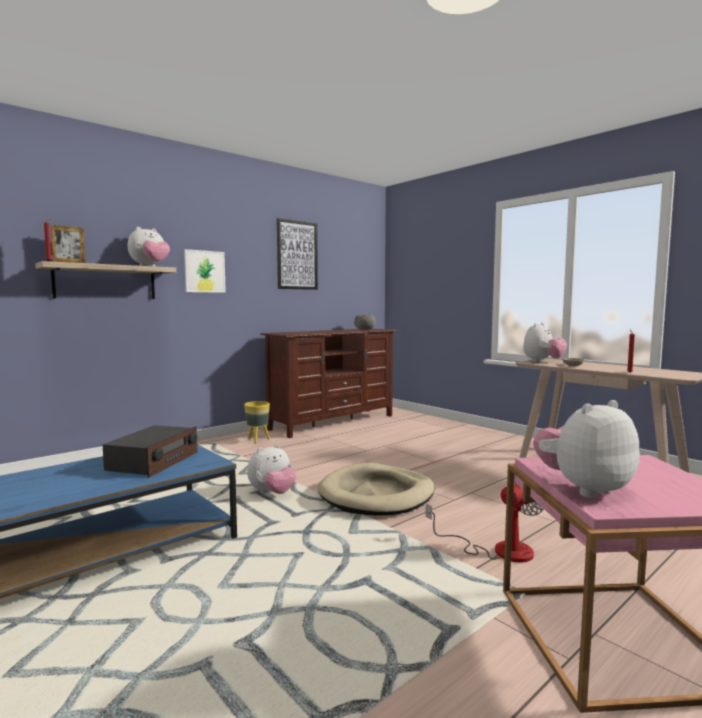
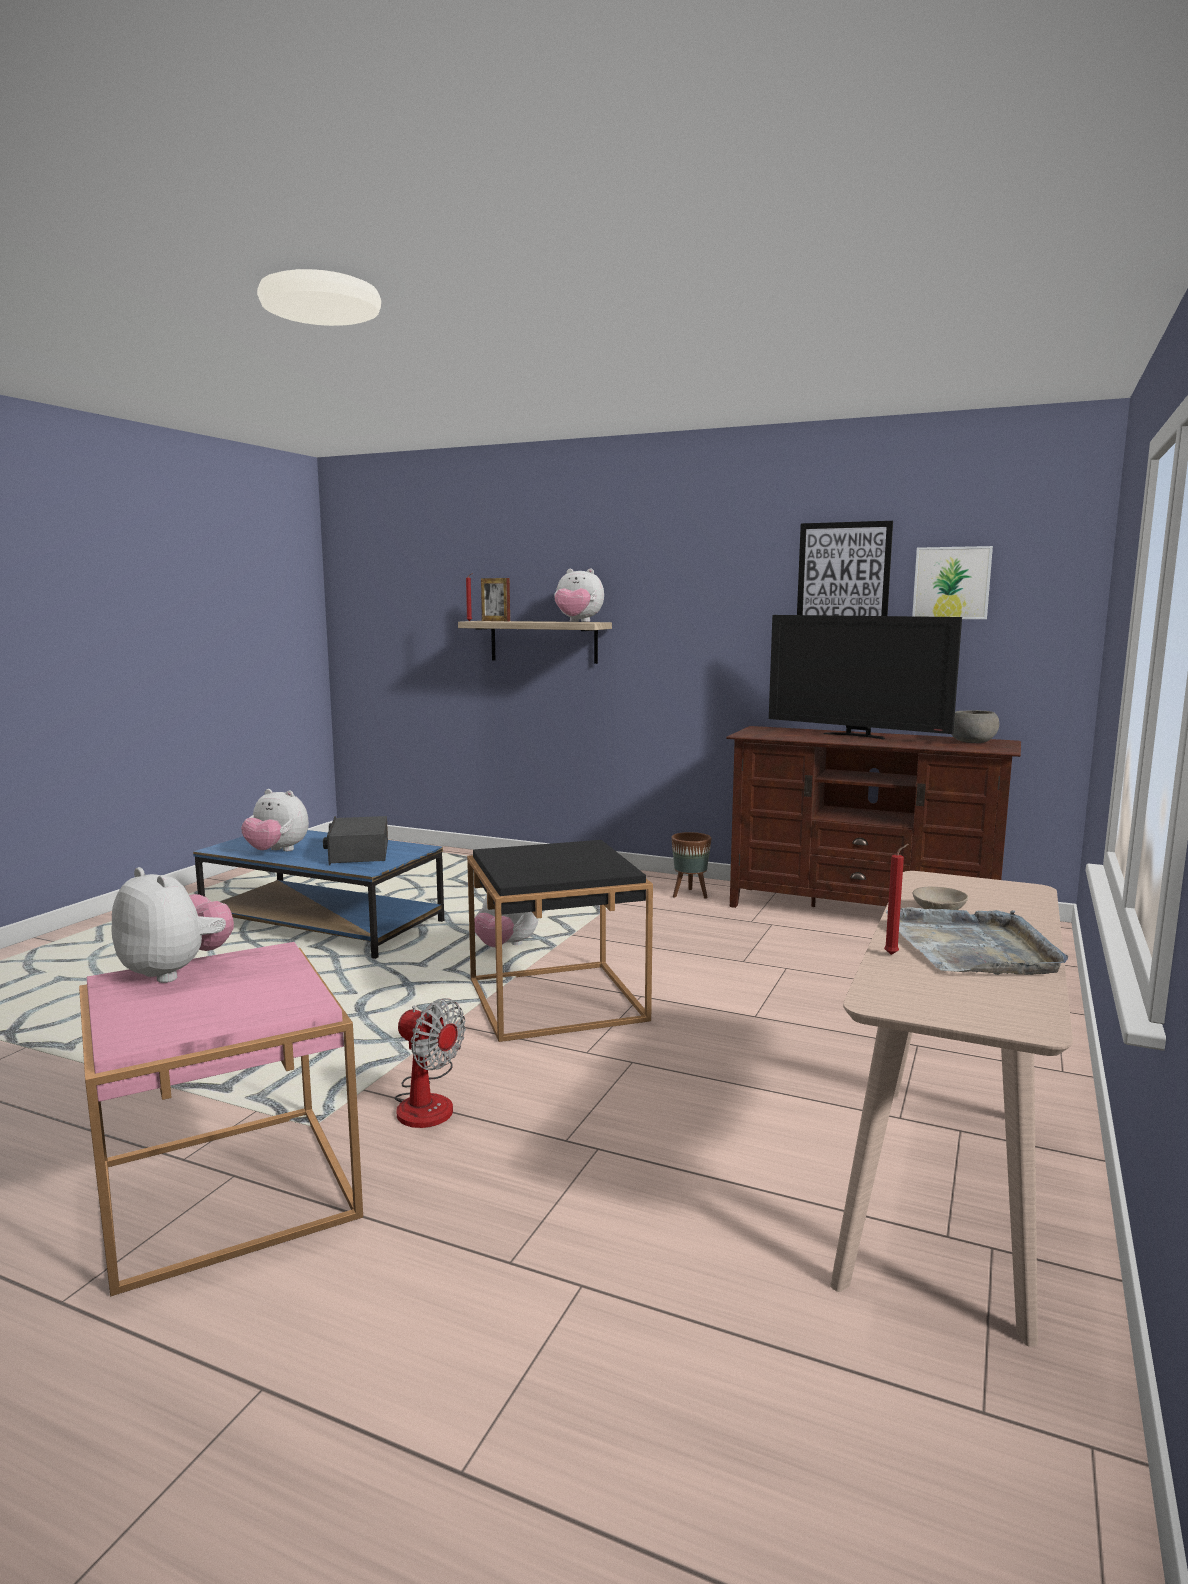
camera: 65 degrees right, 5 degrees up
radio [102,425,198,478] -> radio turned 90 degrees clockwise [323,816,388,866]
picture [184,249,226,293] -> picture moved to [912,546,993,619]
yellow planter [244,401,270,444] -> brown planter [671,832,711,899]
beige dog bed [318,463,435,516] -> black side table [467,840,653,1042]
plush toy [523,323,567,362] -> plush toy moved to [241,789,309,851]
none -> television [769,615,962,740]
none -> grey tray [886,907,1068,975]

